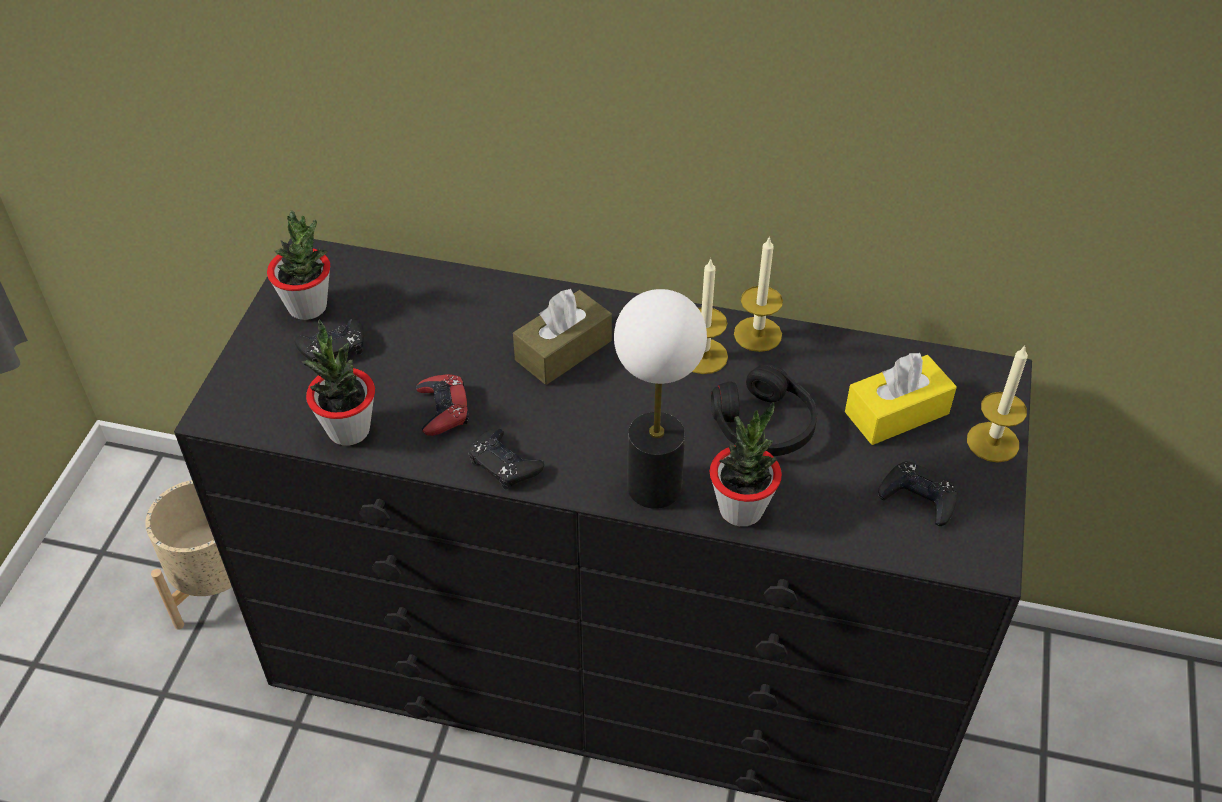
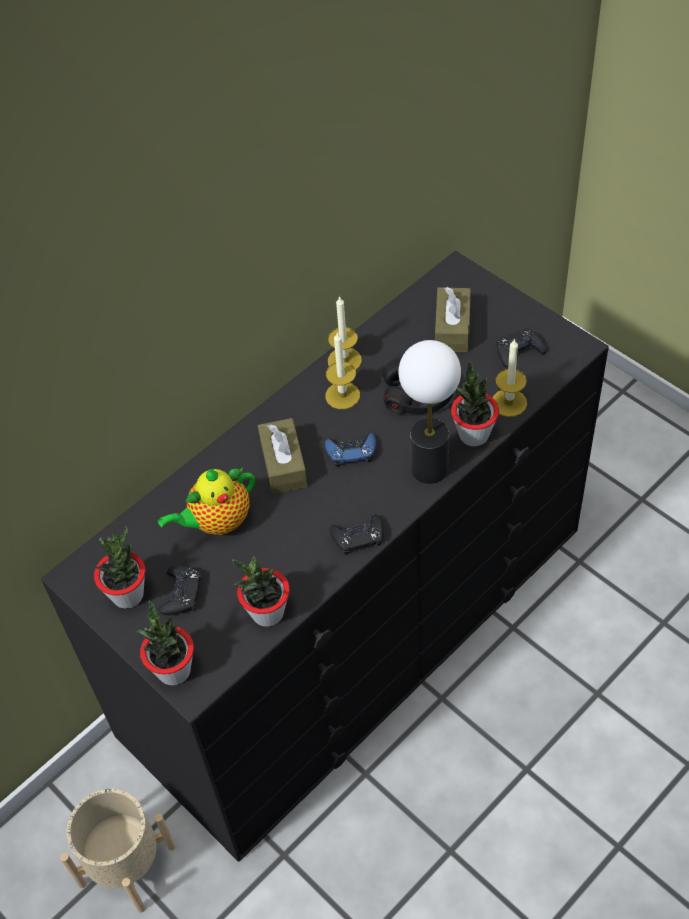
camera: 55 degrees left, 5 degrees up
red game controller [416,374,469,436] -> none
yellow tissue box [845,352,957,445] -> brown tissue box [435,287,471,352]
candle [967,345,1028,462] -> candle moved to [493,338,527,417]
none -> potted plant [136,600,194,685]
none -> teapot [158,468,255,535]
none -> blue game controller [325,433,376,467]

